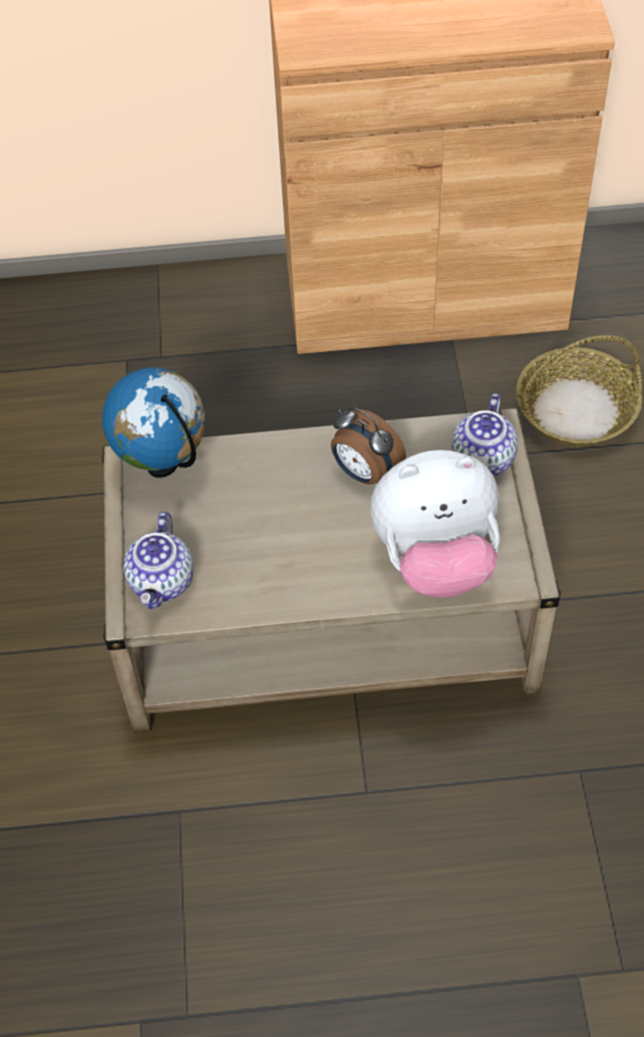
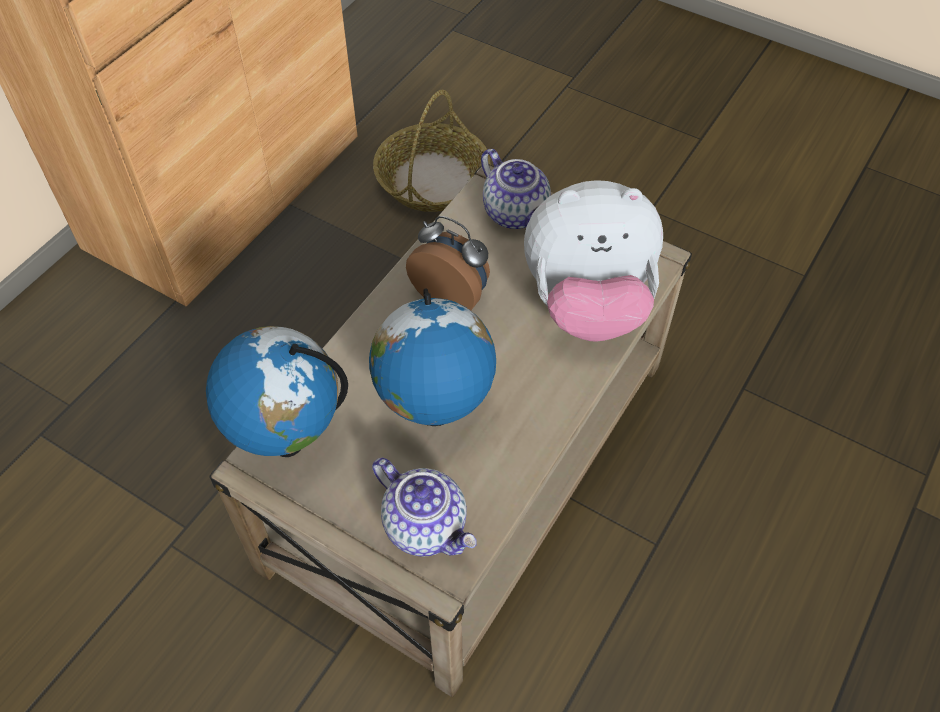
camera: 55 degrees left, 0 degrees up
alarm clock [331,407,406,485] -> alarm clock turned 135 degrees counterclockwise [406,216,490,310]
plush toy [370,450,500,597] -> plush toy turned 60 degrees clockwise [524,180,663,342]
none -> globe [369,288,496,426]

